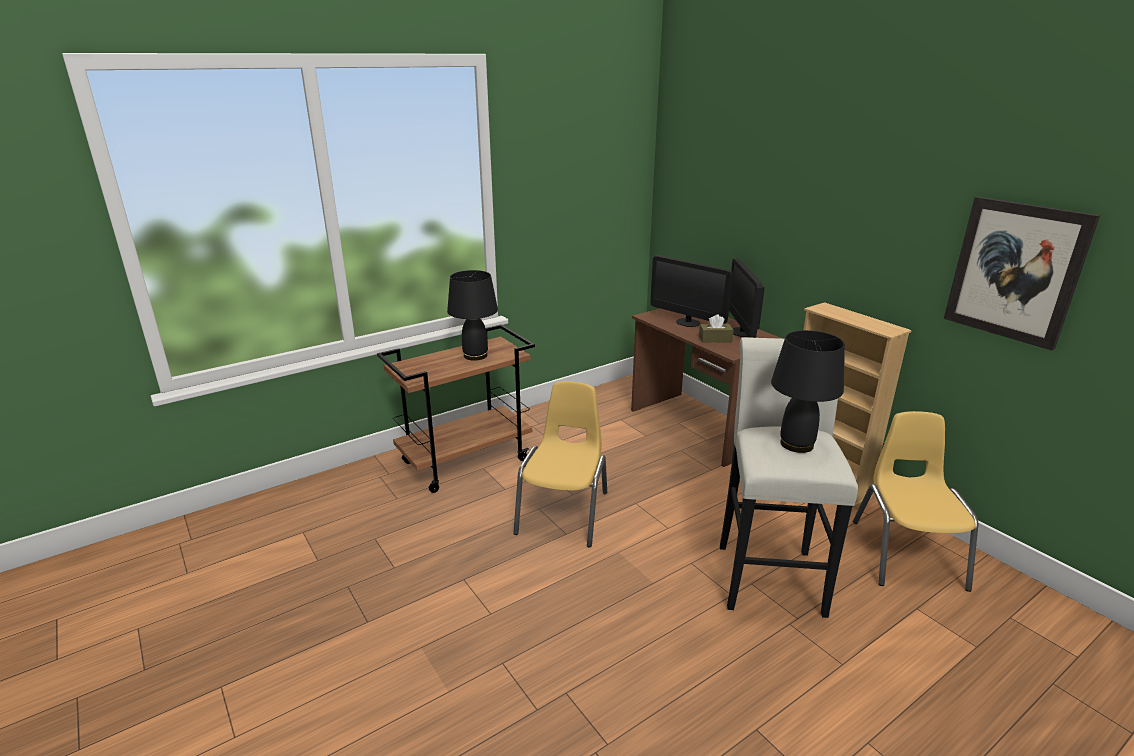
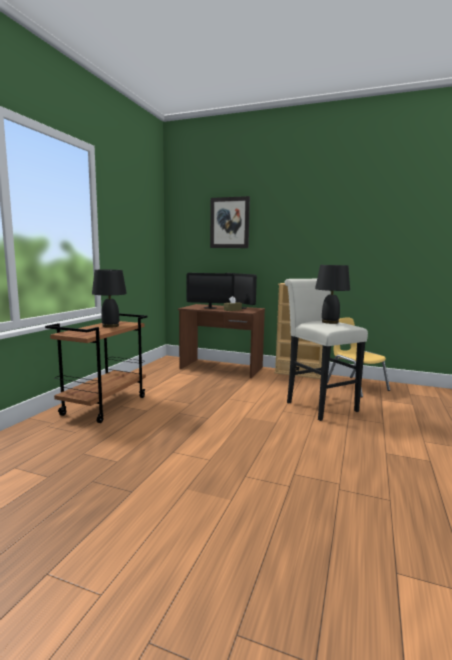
camera: 35 degrees left, 15 degrees down
yellow chair [513,381,607,547] -> none
picture [944,197,1100,351] -> picture moved to [210,196,250,248]

